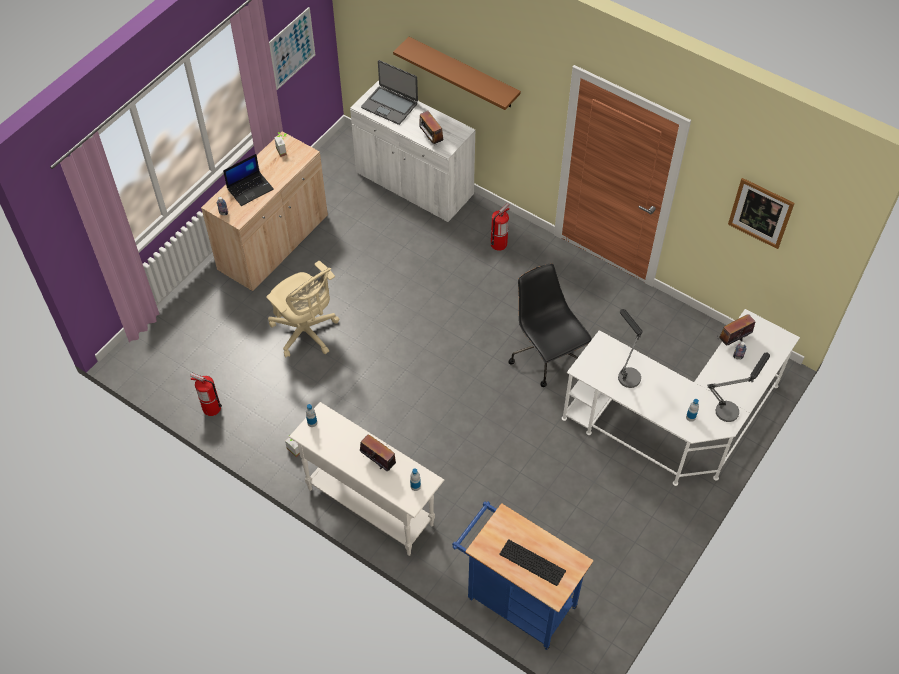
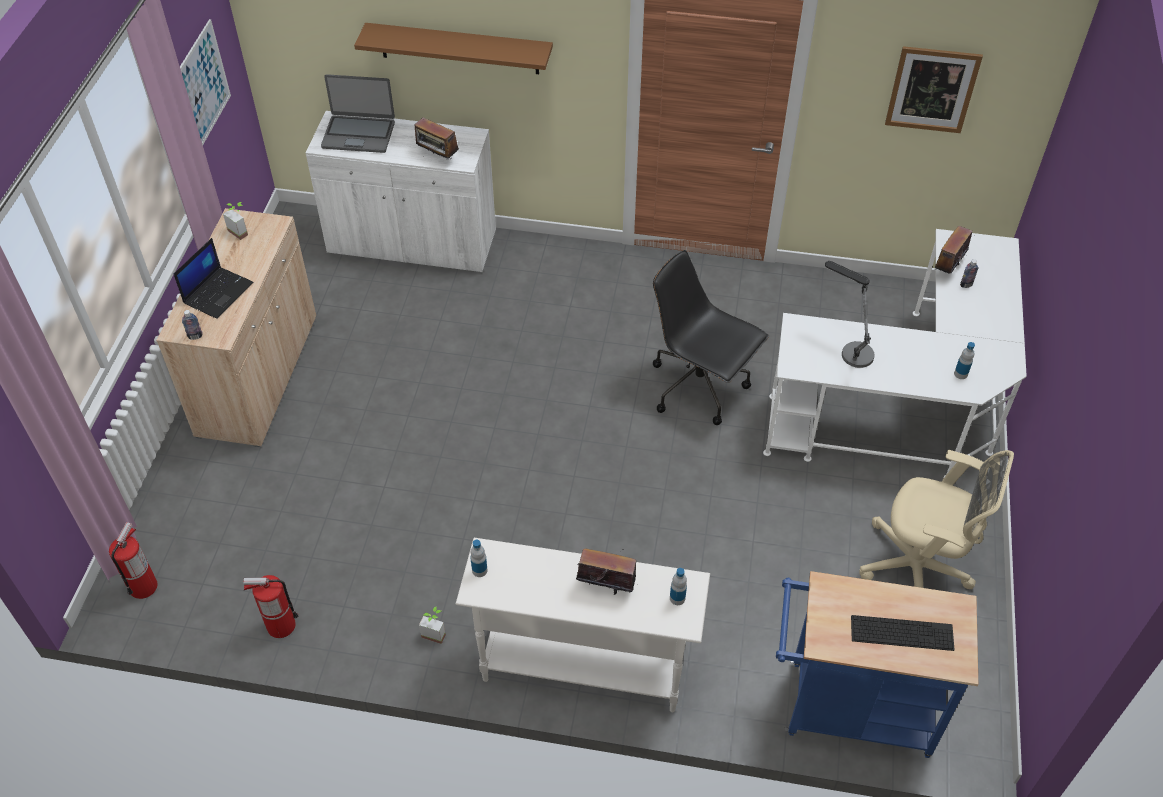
camera: 25 degrees left, 5 degrees down
beige office chair [266,261,340,358] -> beige office chair moved to [859,450,1014,589]
fire extinguisher [491,203,510,251] -> fire extinguisher moved to [109,522,158,599]
table lamp [707,353,770,422] -> none

